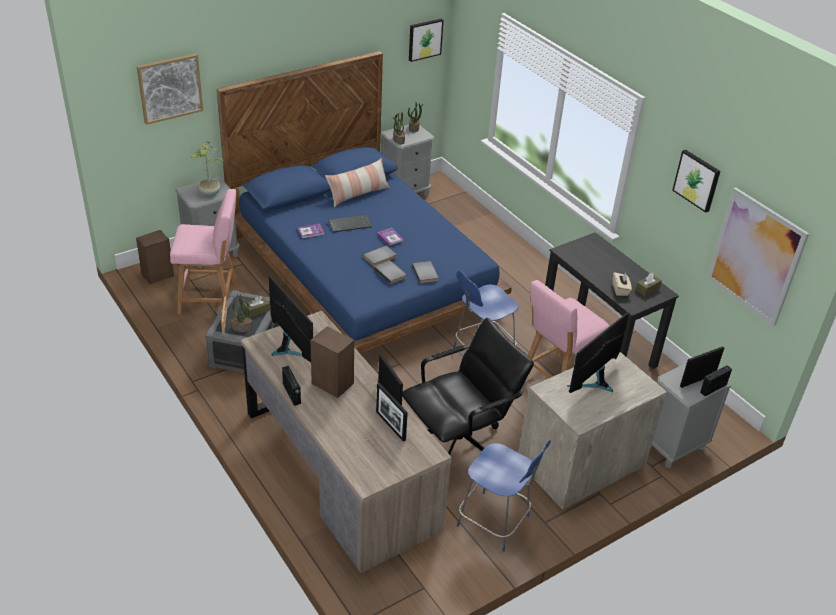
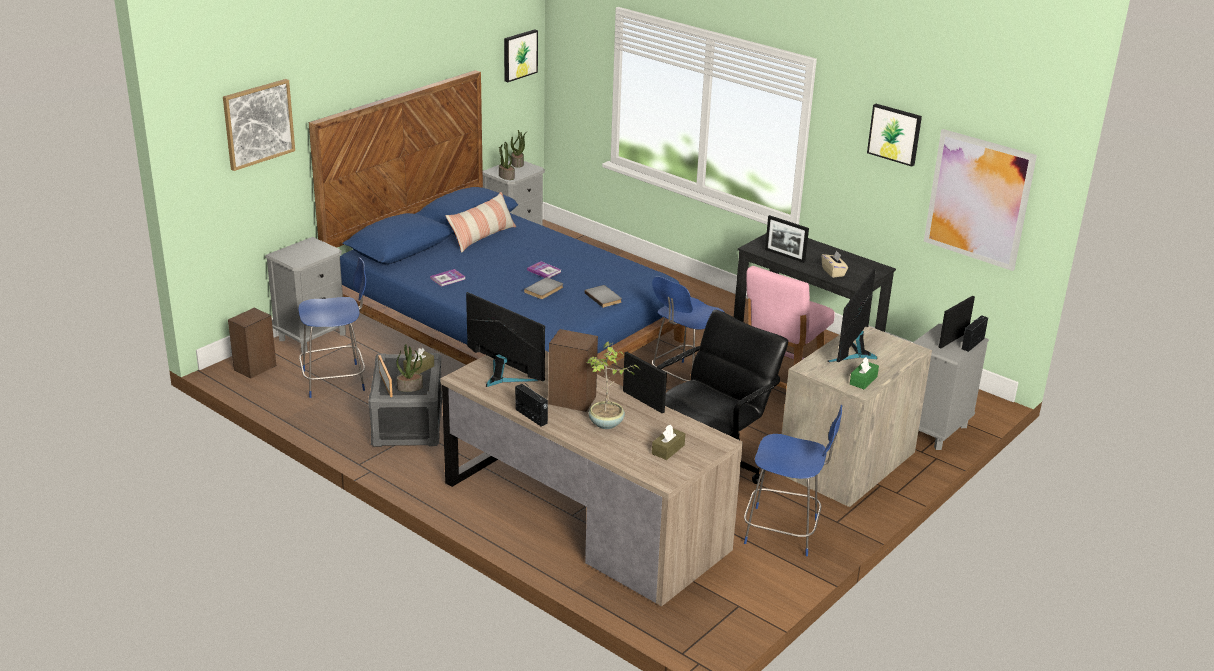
camera: 15 degrees left, 10 degrees down
pink stool [170,189,237,314] -> blue chair [298,257,366,398]
potted plant [191,141,224,197] -> potted plant moved to [587,342,639,429]
keyboard [329,214,372,232] -> none
grey book [374,260,406,284] -> none
picture frame [376,383,408,442] -> picture frame moved to [765,215,809,263]
brown tissue box [636,273,662,296] -> brown tissue box moved to [652,425,685,460]
none -> green tissue box [850,357,879,389]

